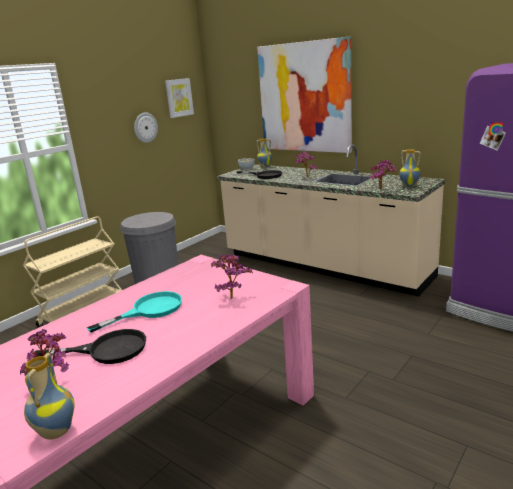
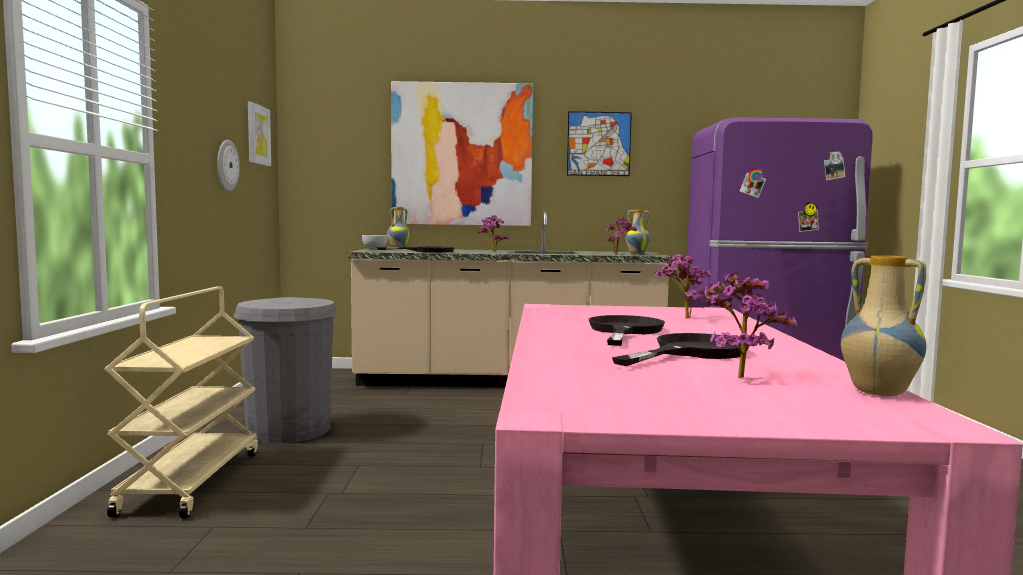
camera: 40 degrees left, 15 degrees down
turquoise frying pan [87,291,182,333] -> black frying pan [589,315,665,346]
none -> picture [567,111,632,176]

